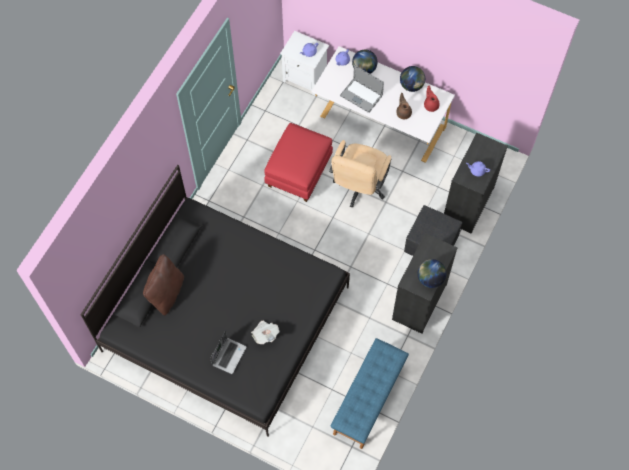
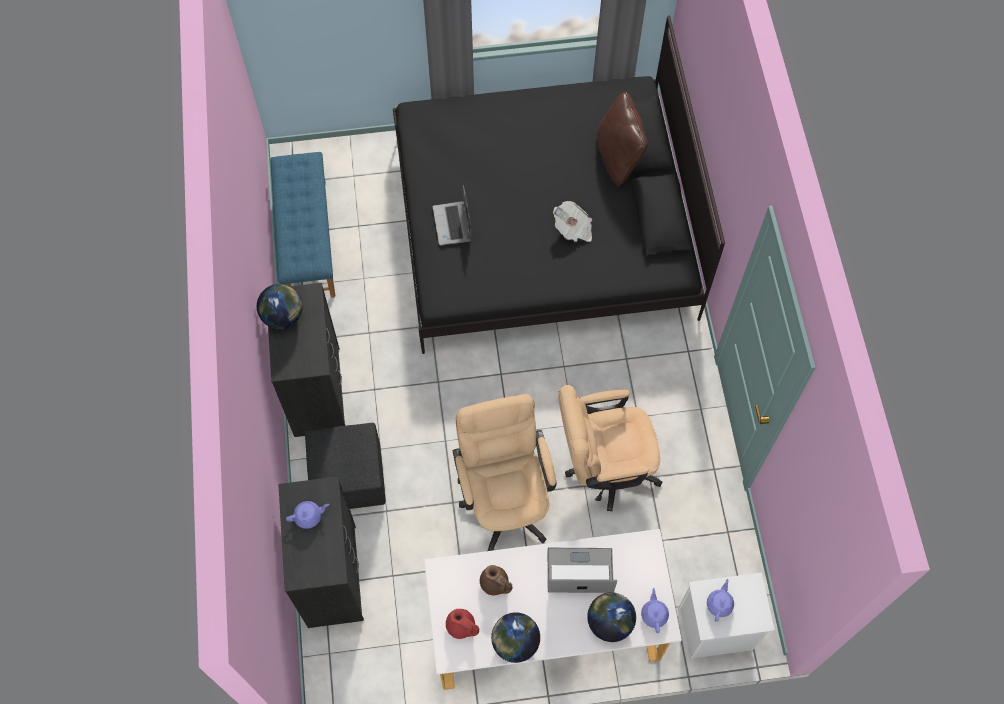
camera: 145 degrees right, 0 degrees up
laptop [210,330,247,374] -> laptop moved to [433,185,472,245]
newspaper [251,321,280,344] -> newspaper moved to [553,201,592,242]
red ottoman [264,123,333,202] -> beige office chair [558,385,662,511]

